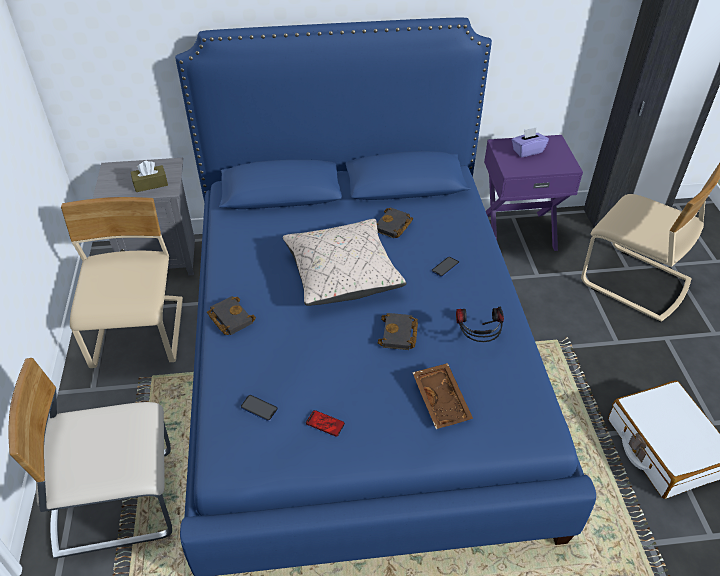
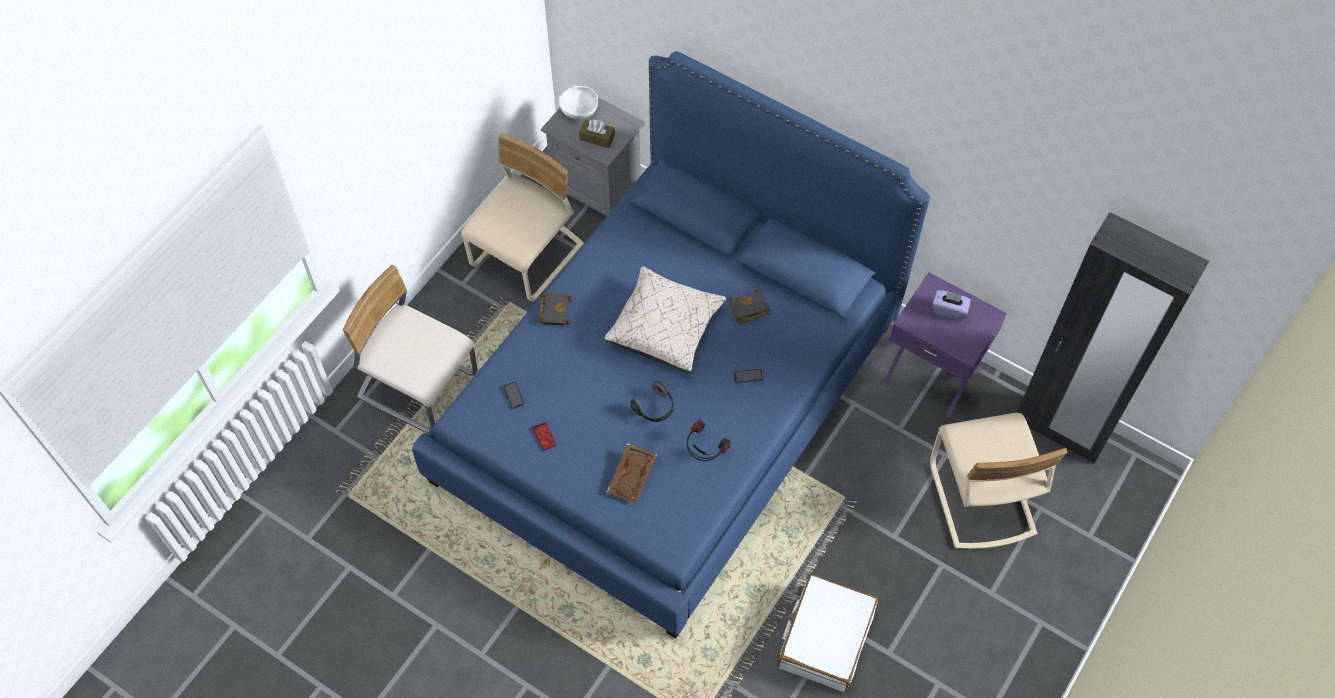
camera: 40 degrees right, 15 degrees up
black book [378,313,418,350] -> headphones [630,381,674,422]
none -> white bowl [559,85,598,119]

